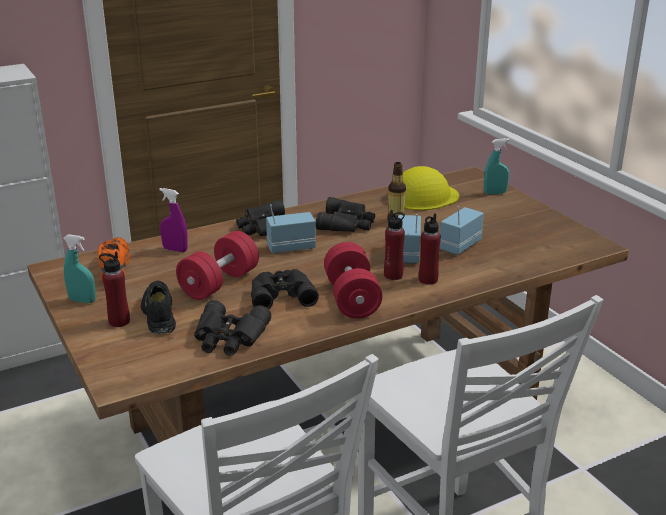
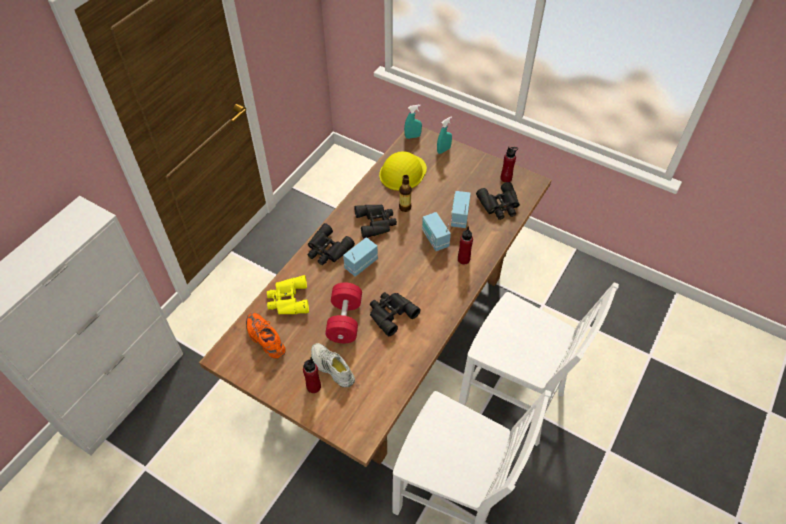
camera: 30 degrees left, 25 degrees up
turquoise spray bottle [63,234,96,303] -> turquoise spray bottle moved to [404,105,422,139]
black shoe [141,281,176,334] -> white shoe [311,343,355,387]
purple spray bottle [159,188,187,252] -> yellow binoculars [267,275,309,314]
black binoculars [194,300,271,356] -> black binoculars moved to [476,182,520,220]
red dumbbell [324,242,383,319] -> none
red bottle [384,210,405,280] -> red bottle moved to [501,146,518,183]

